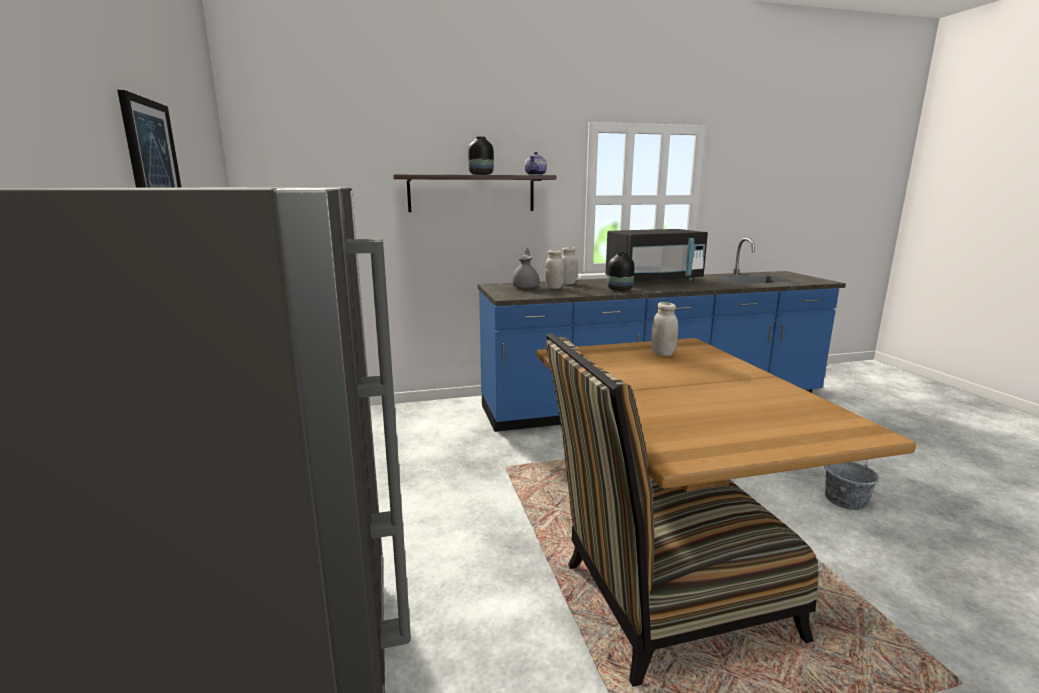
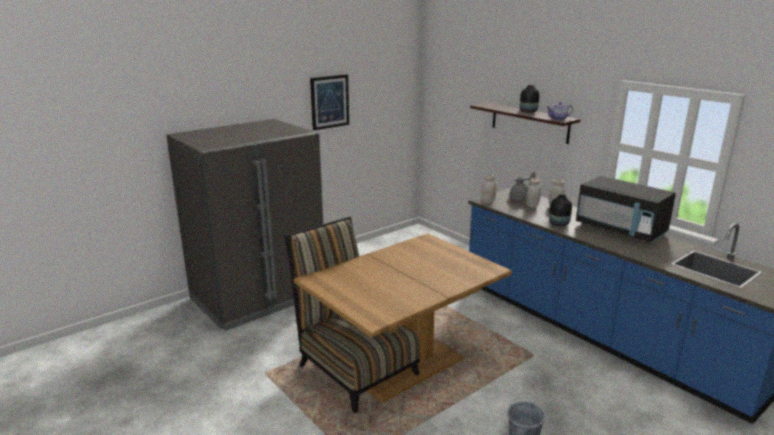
camera: 65 degrees right, 5 degrees up
white jar [651,302,678,356] -> white jar moved to [481,175,496,204]

